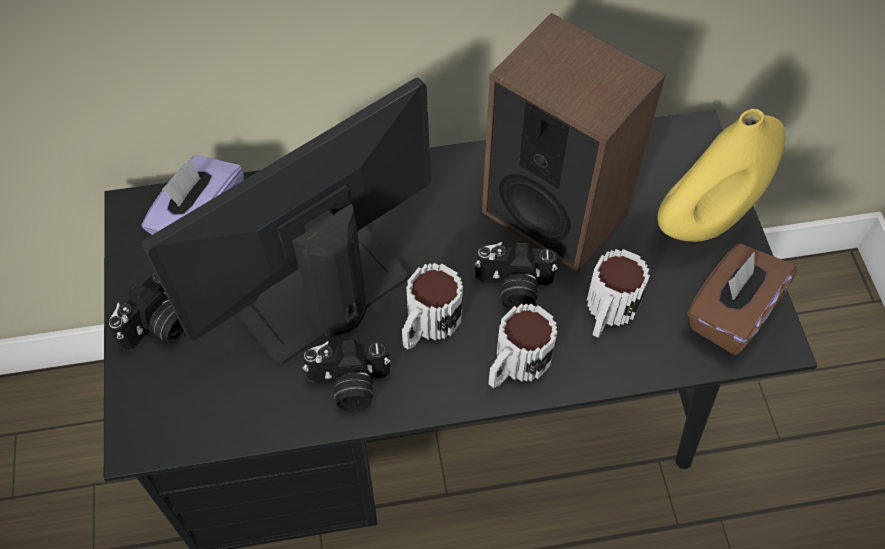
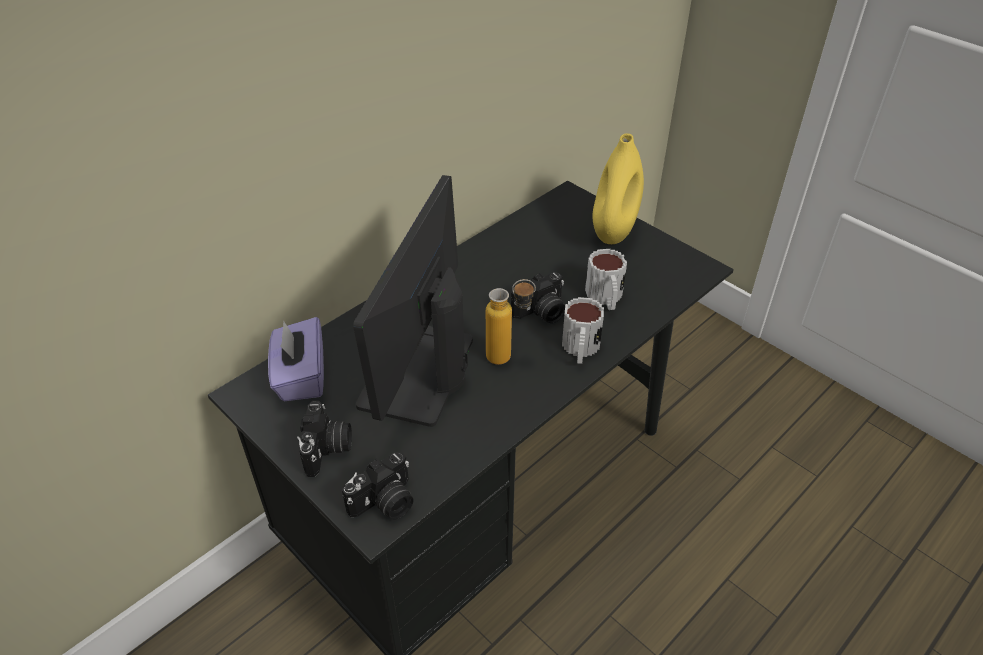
camera: 35 degrees left, 15 degrees down
camera [302,340,390,411] -> camera moved to [342,452,414,520]
mug [402,263,463,349] -> bottle [486,279,536,365]
speaker [482,13,665,273] -> none
brown tissue box [687,244,797,355] -> none

